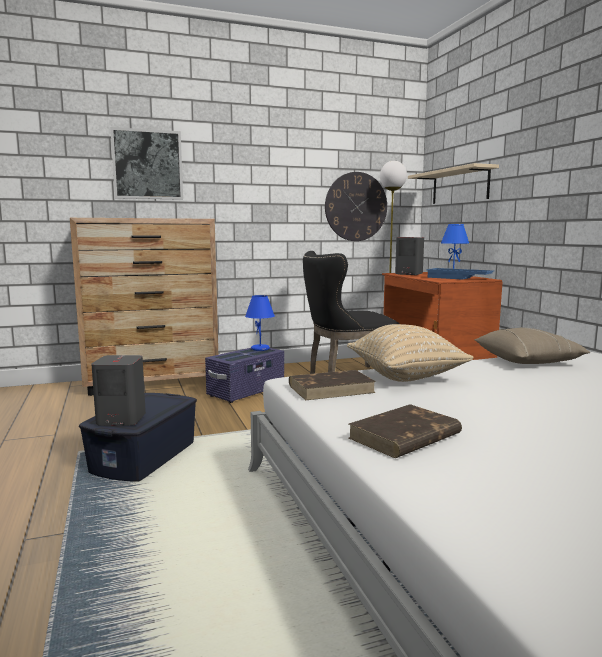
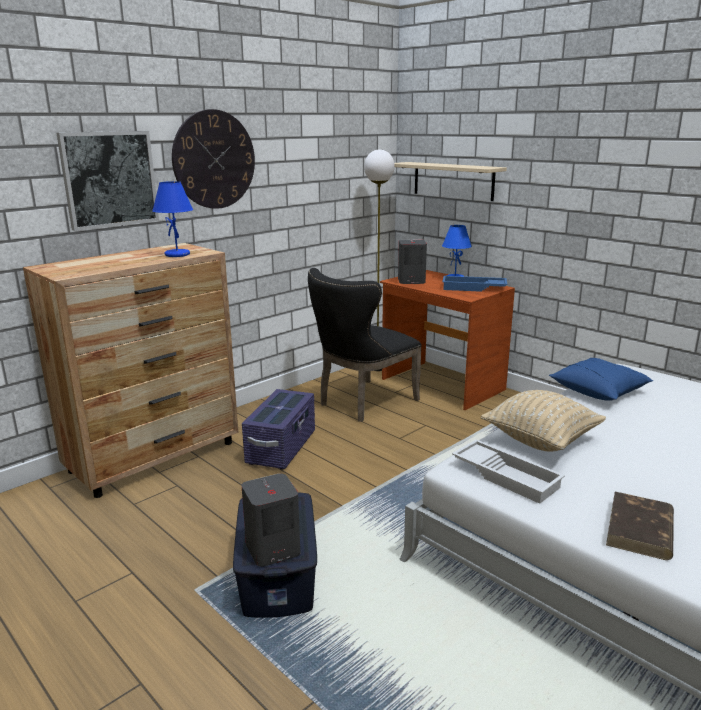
camera: 25 degrees left, 10 degrees up
blue table lamp [245,295,275,351] -> blue table lamp moved to [152,181,193,257]
brown book [289,370,376,400] -> white tray [452,439,565,504]
wall clock [325,172,387,241] -> wall clock moved to [172,109,255,209]
beige pillow [475,327,591,364] -> blue pillow [549,358,653,401]

